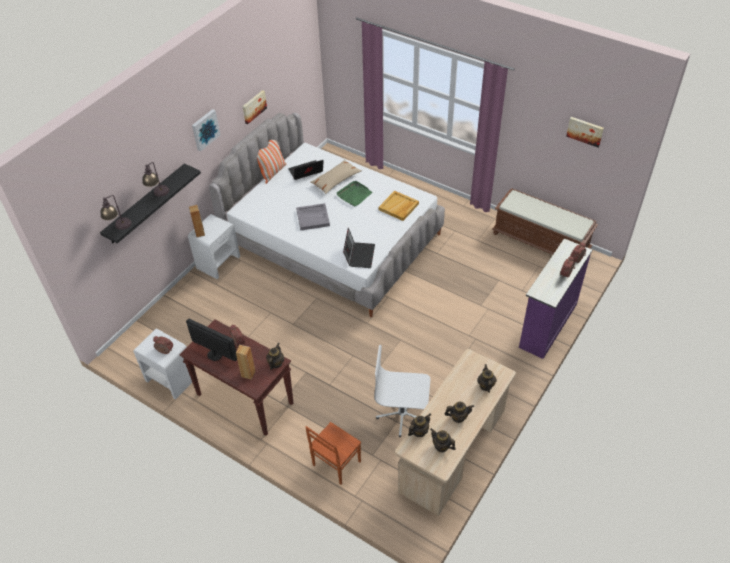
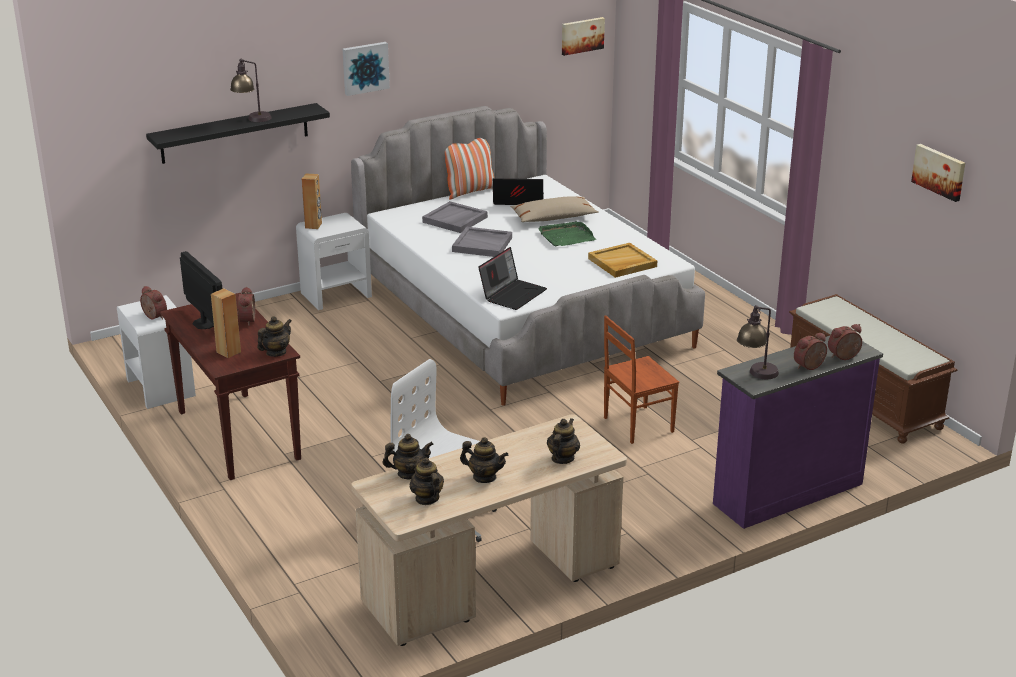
camera: 25 degrees right, 20 degrees down
table lamp [101,195,131,230] -> table lamp moved to [737,305,779,379]
picture [242,90,267,124] -> picture moved to [562,17,605,56]
brown chair [306,422,361,485] -> brown chair moved to [604,315,679,444]
none -> grey tray [422,201,488,233]

